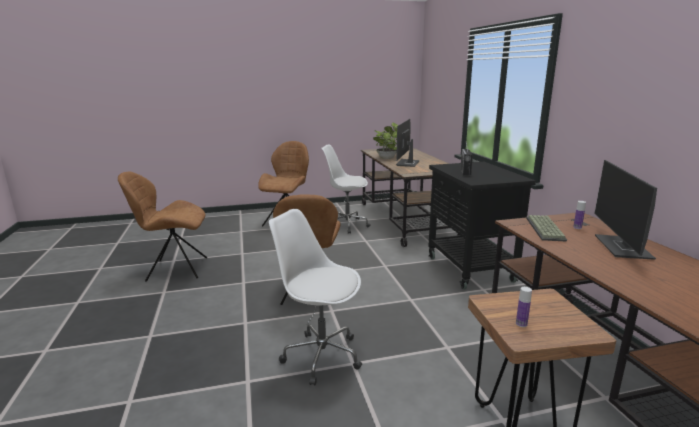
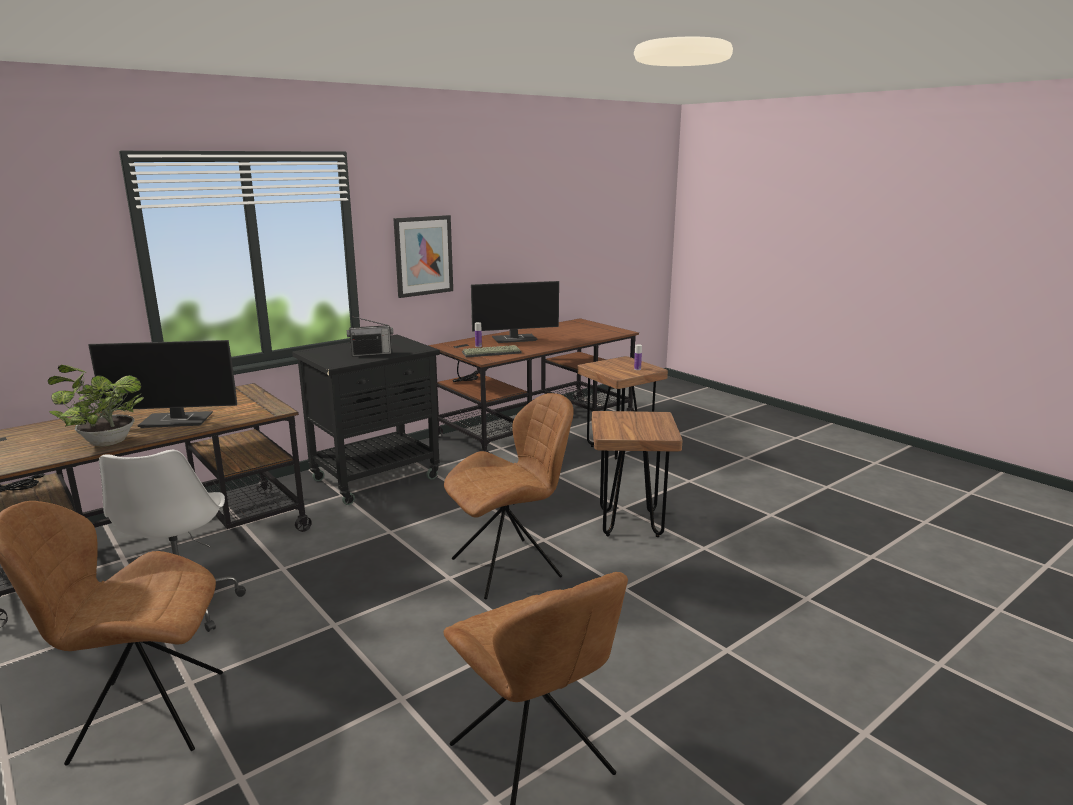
camera: 115 degrees left, 0 degrees up
white office chair [269,209,362,386] -> brown stool [592,411,683,537]
none -> picture [393,215,453,298]

